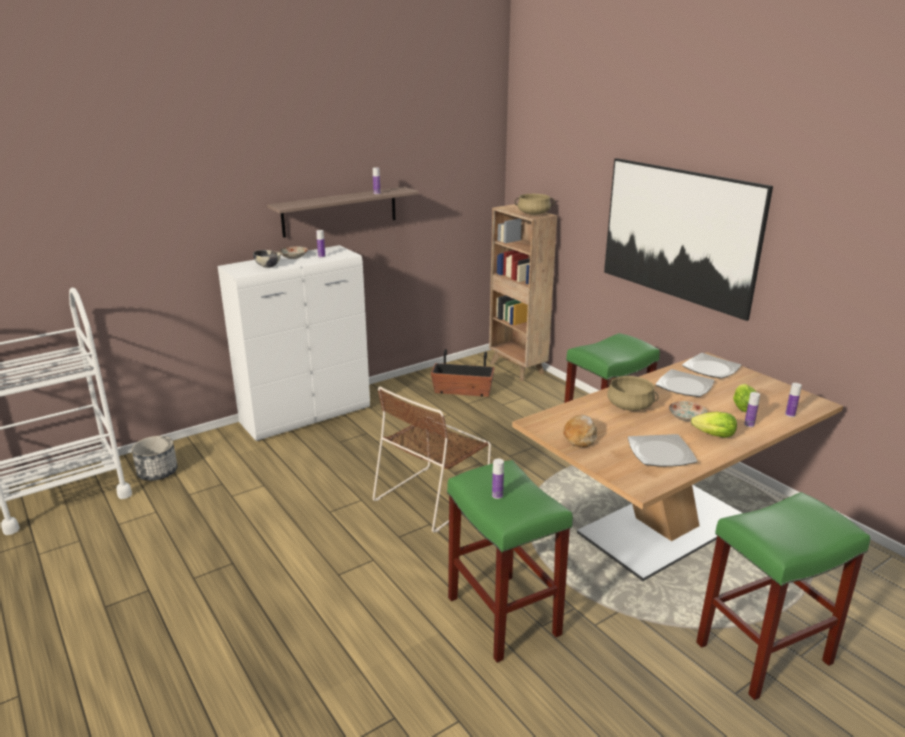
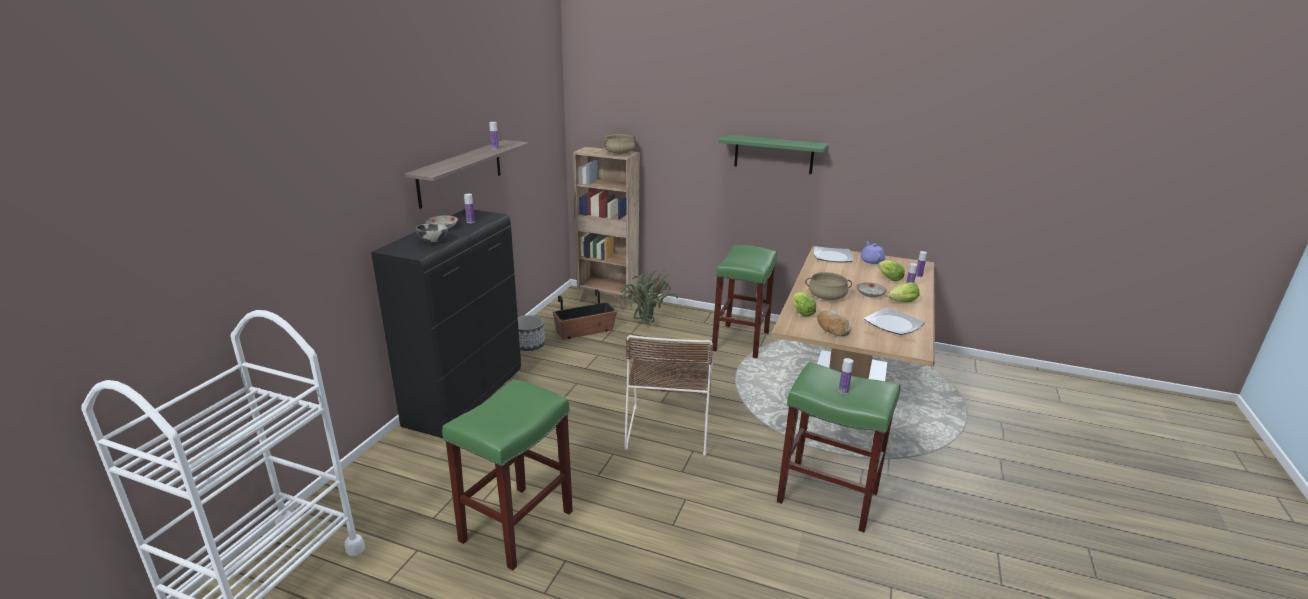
camera: 35 degrees left, 0 degrees up
planter [132,436,178,481] -> planter moved to [518,315,545,351]
white cabinet [218,245,370,441] -> black cabinet [371,209,521,438]
picture [604,158,773,321] -> green shelf [718,134,827,174]
plate [655,369,715,397] -> none
green stool [696,492,870,700] -> green stool moved to [442,379,573,570]
none -> potted plant [621,268,678,326]
none -> lettuce [793,292,816,317]
none -> purple teapot [860,241,885,264]

